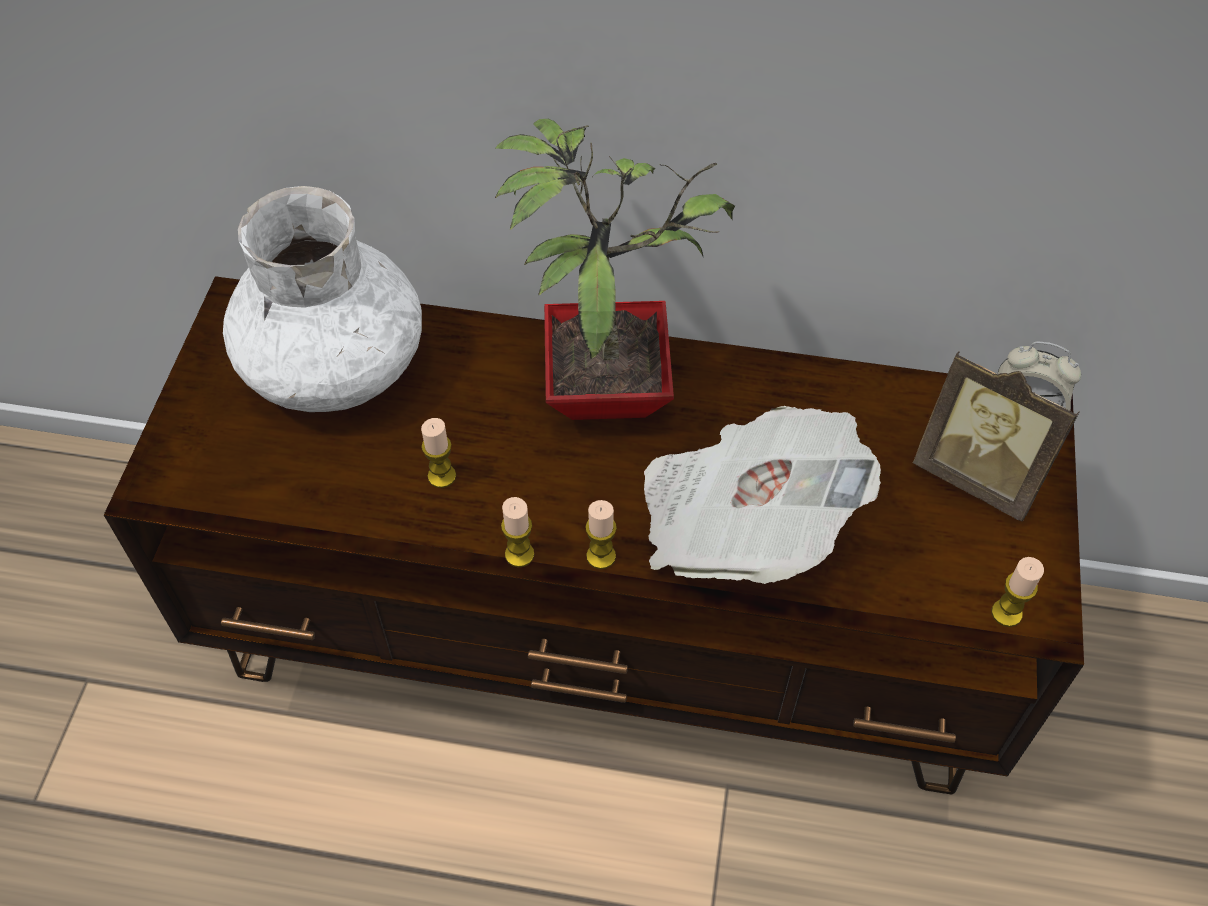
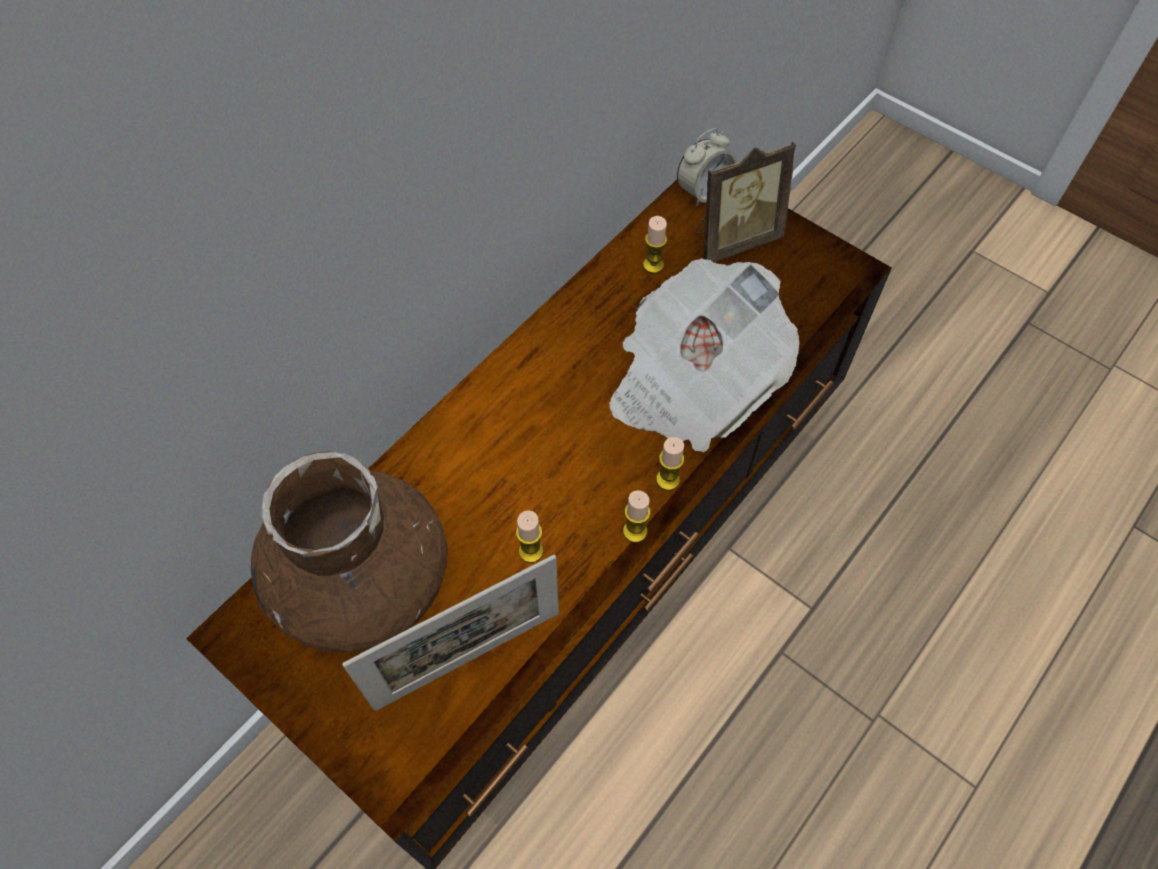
camera: 60 degrees left, 5 degrees up
white vase [223,186,422,412] -> brown vase [251,451,448,653]
potted plant [494,119,735,420] -> none
candle [991,557,1044,627] -> candle moved to [643,216,667,274]
none -> picture frame [342,555,559,711]

